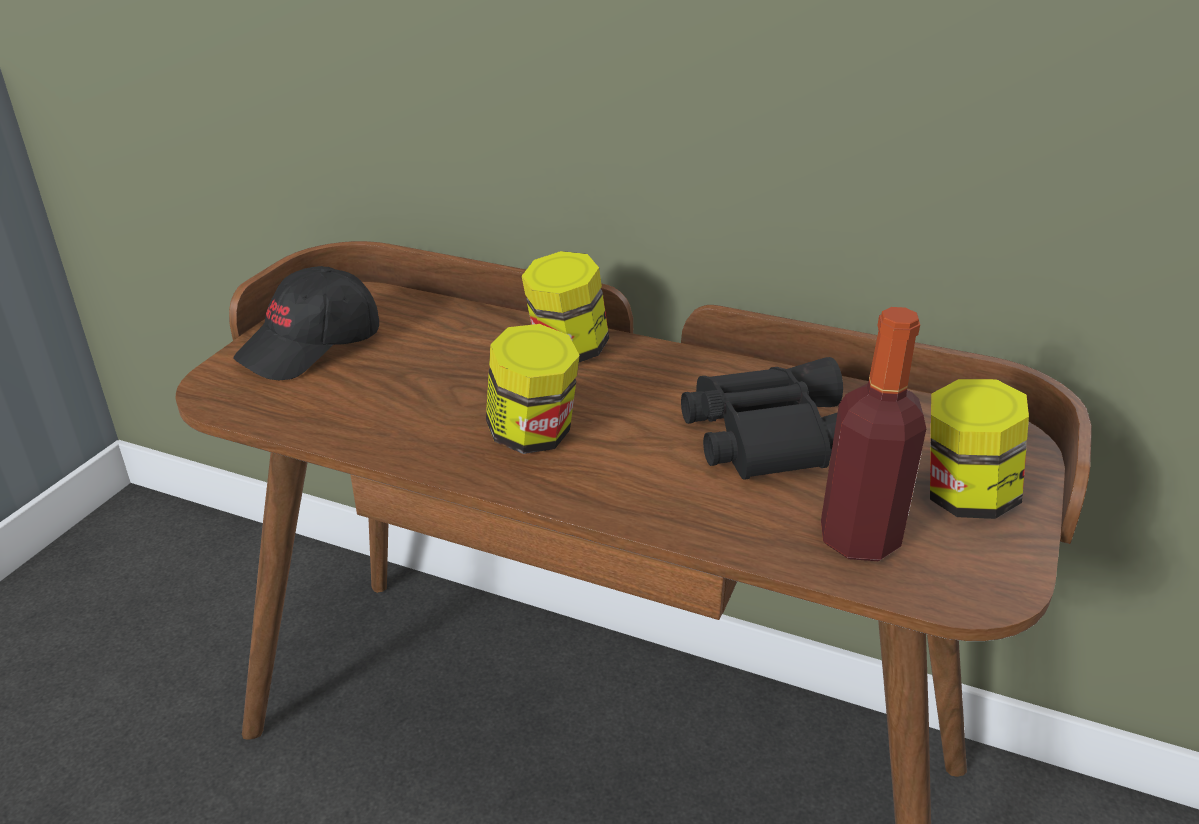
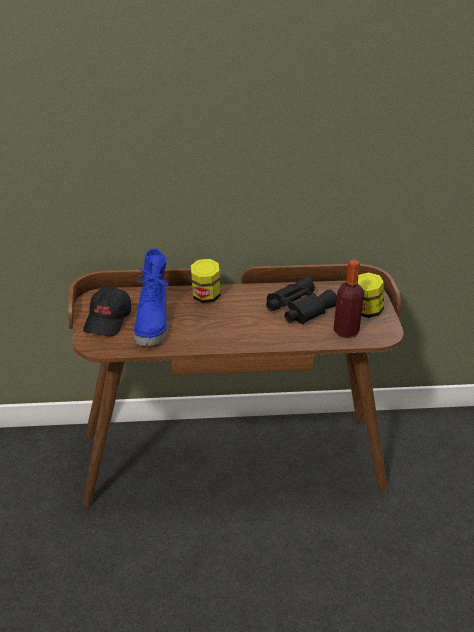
camera: 30 degrees left, 0 degrees up
jar [486,324,580,454] -> none
none -> blue boot [134,249,169,346]

